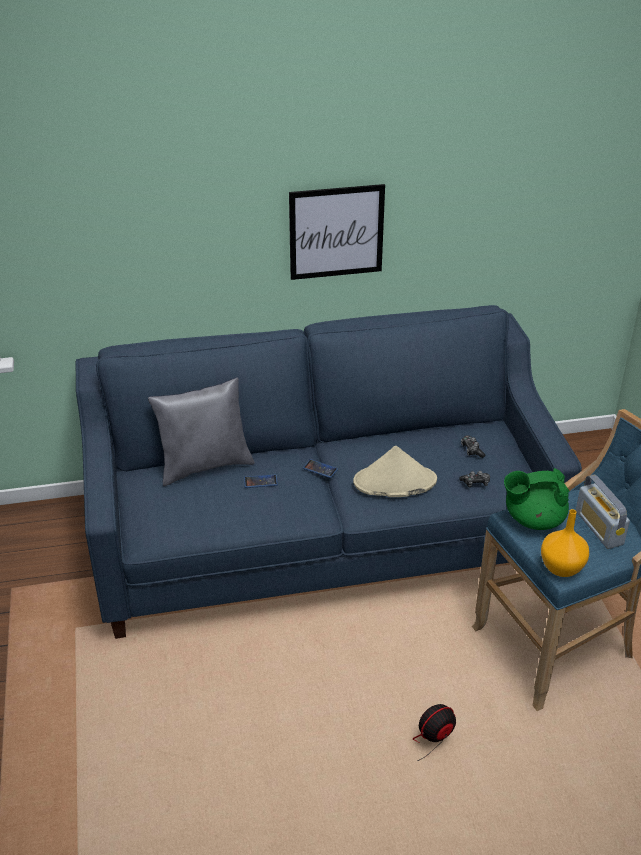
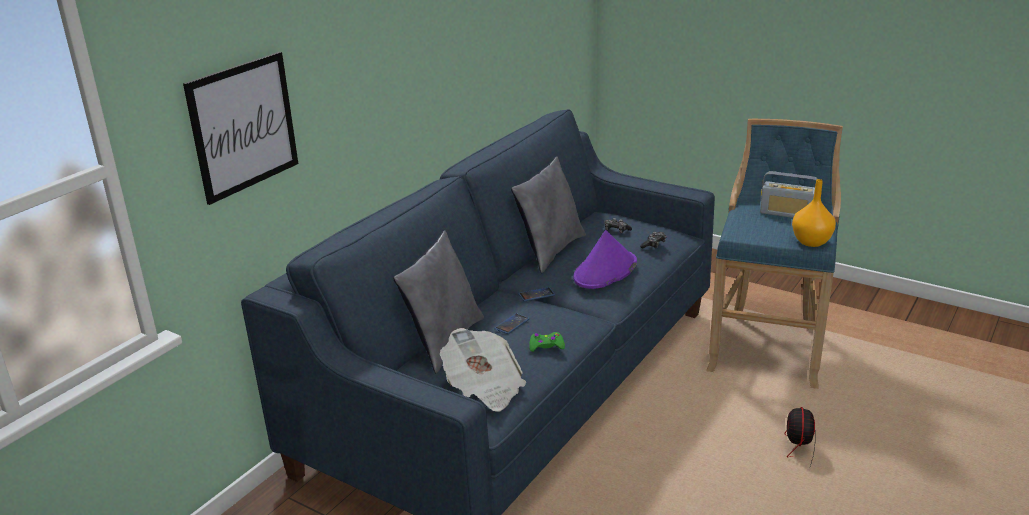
camera: 45 degrees left, 10 degrees down
picture [289,184,385,280] -> picture moved to [183,52,298,205]
beige hat [353,446,437,497] -> purple hat [573,230,637,289]
green teapot [504,468,569,530] -> none
none -> newspaper [440,328,526,412]
none -> grey pillow [511,157,586,273]
none -> green game controller [529,332,565,352]

